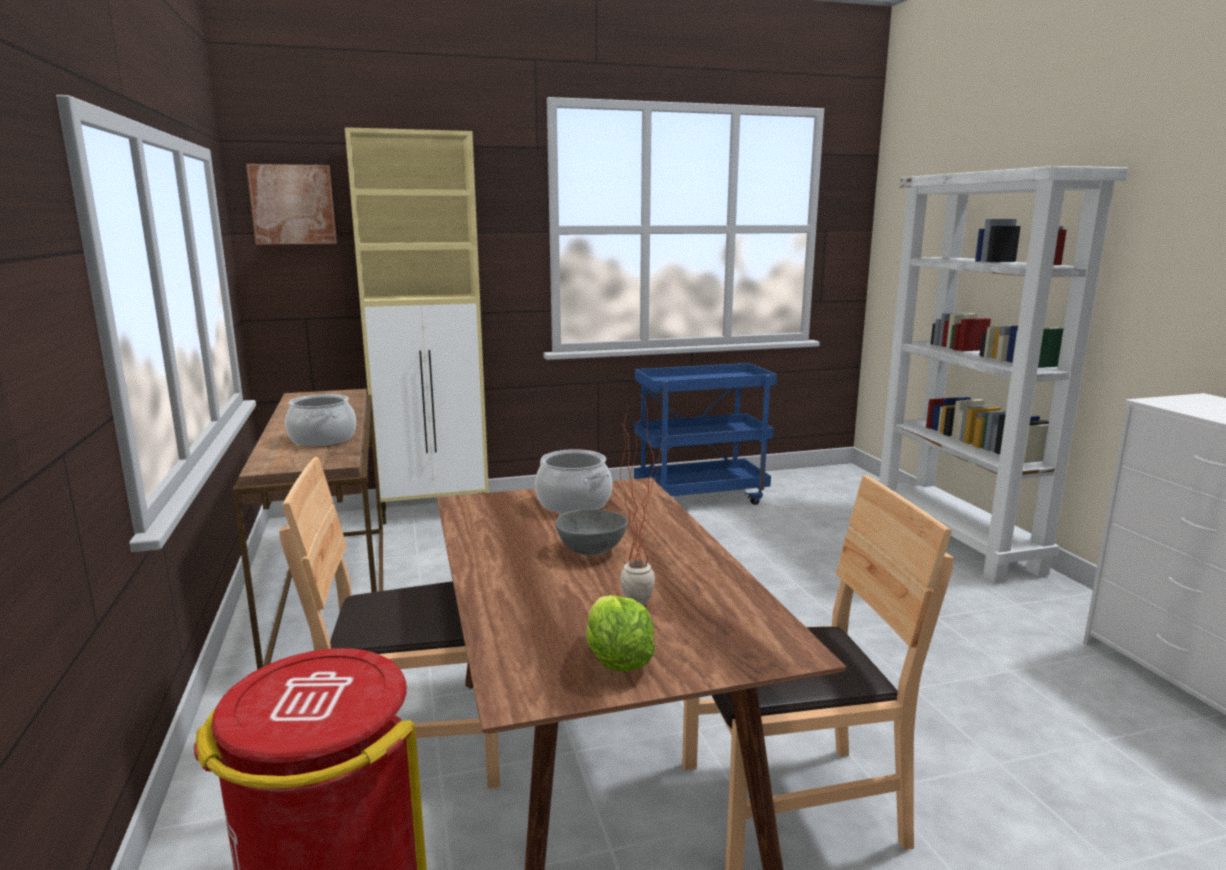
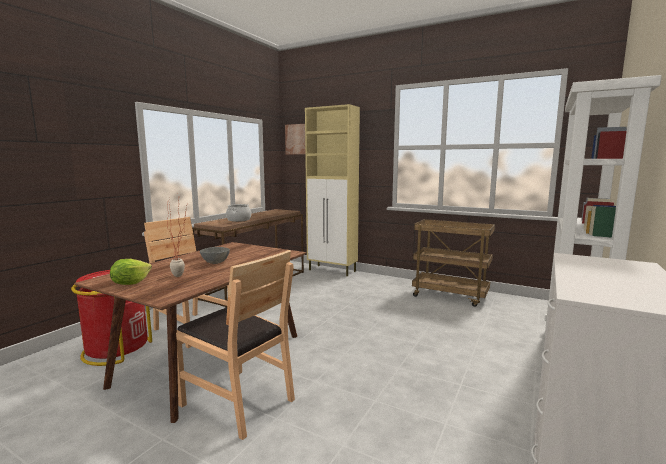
camera: 45 degrees right, 5 degrees down
cooking pot [535,449,612,513] -> none
blue cart [634,363,777,505] -> brown cart [412,219,495,307]

